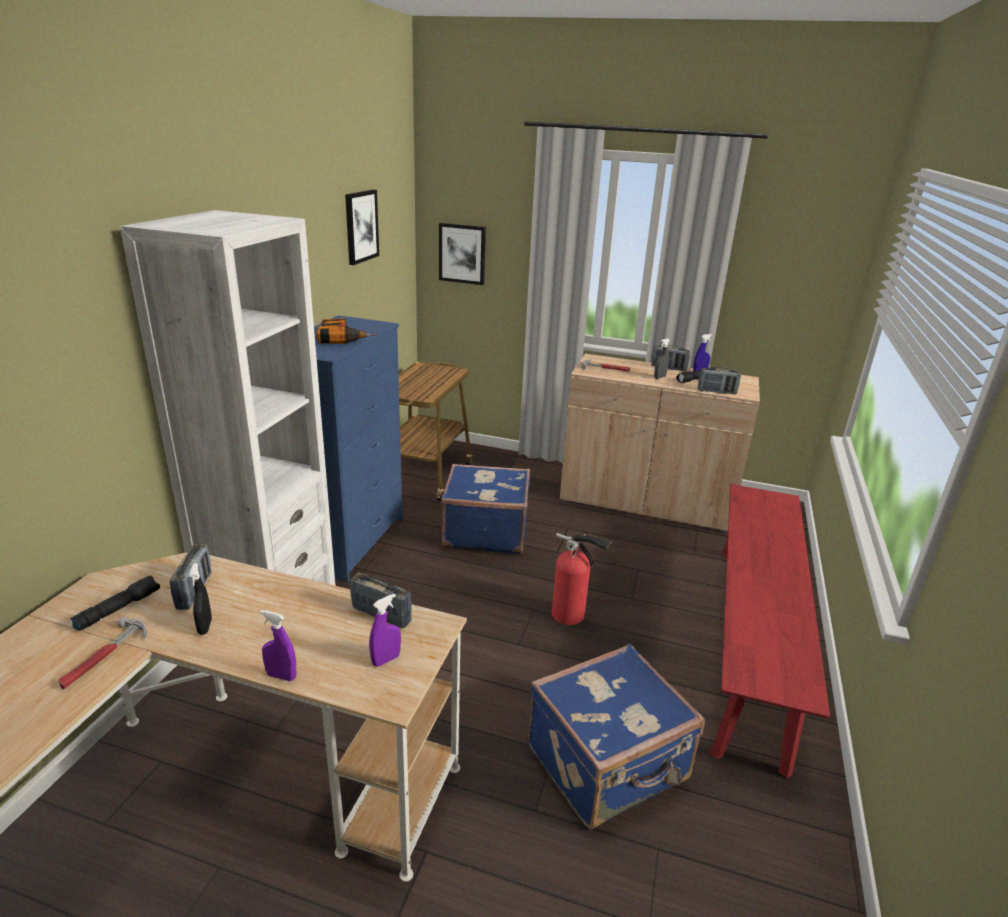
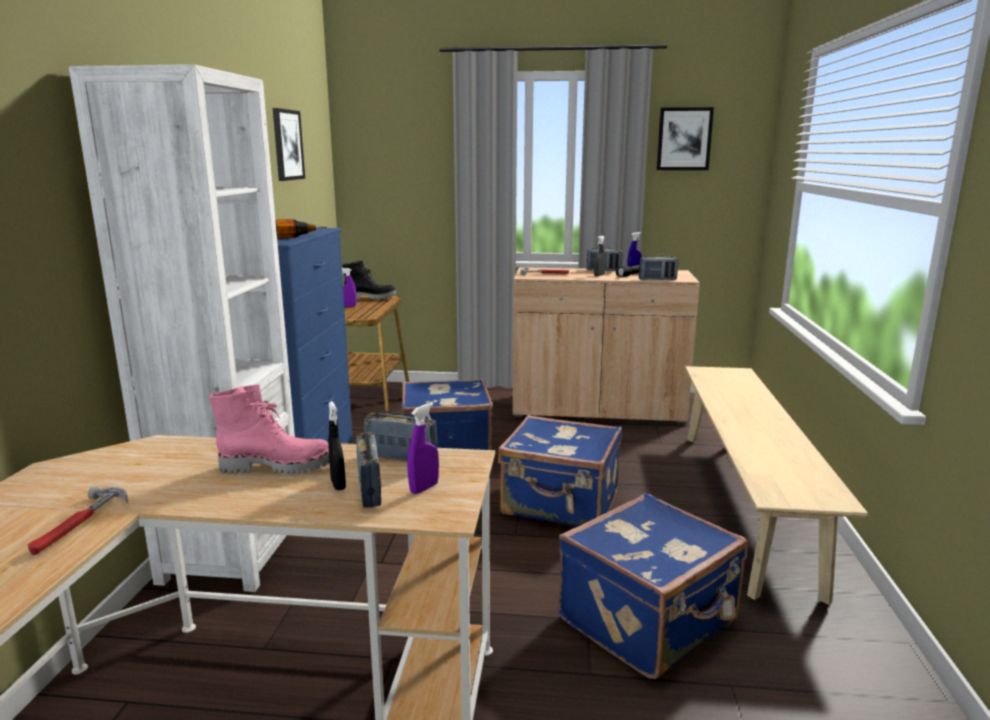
camera: 10 degrees left, 10 degrees down
black flashlight [71,576,160,631] -> none
radio [170,544,212,610] -> radio moved to [356,432,381,508]
black spray bottle [189,563,212,635] -> black spray bottle moved to [328,401,346,490]
purple spray bottle [260,610,296,681] -> purple spray bottle moved to [342,268,357,307]
picture [439,223,486,285] -> picture moved to [657,107,714,170]
fire extinguisher [552,533,611,625] -> blue suitcase [498,415,622,527]
red bench [711,484,830,779] -> beige bench [685,366,868,605]
none -> pink boot [209,384,330,475]
none -> black boot [342,261,397,300]

